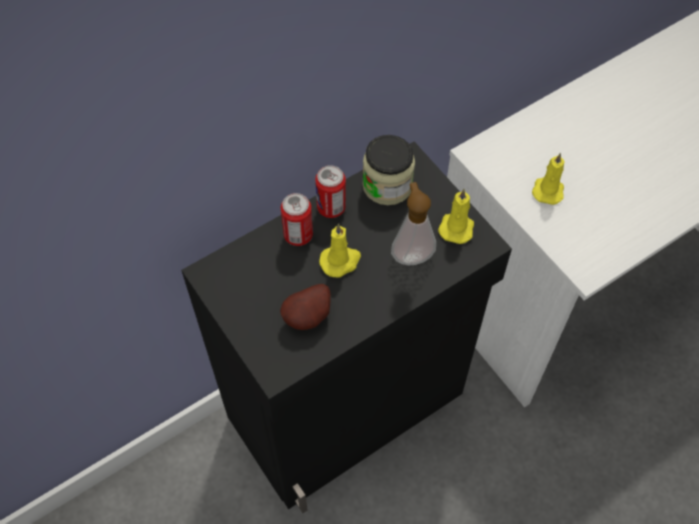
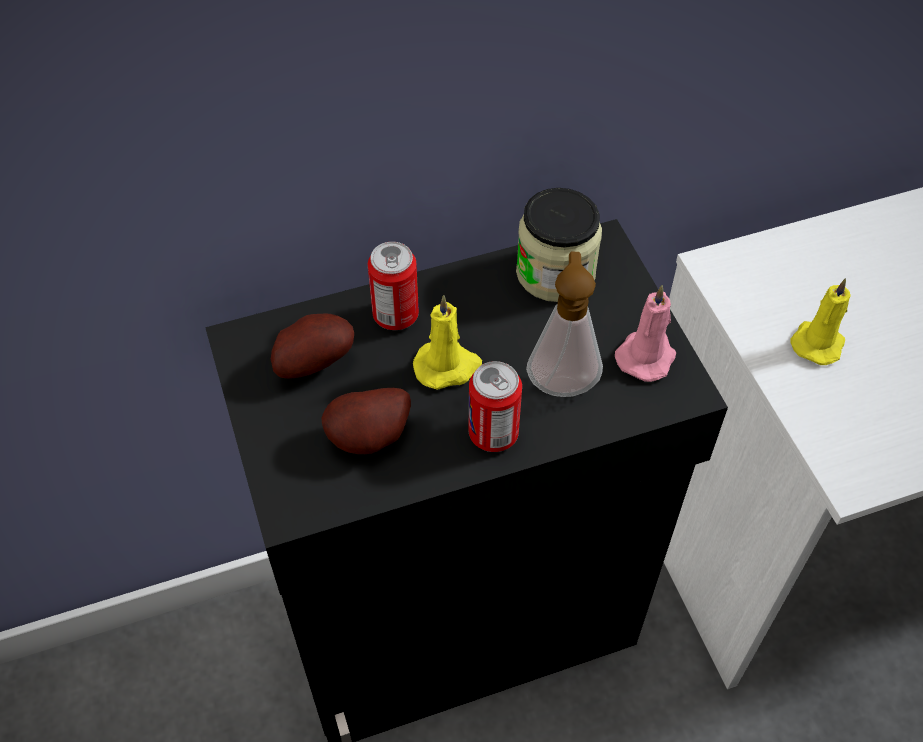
camera: 15 degrees right, 5 degrees down
can [315,165,346,218] -> can moved to [469,361,522,452]
yellow candle [438,189,474,244] -> pink candle [615,285,676,382]
none -> potato [271,314,354,379]

